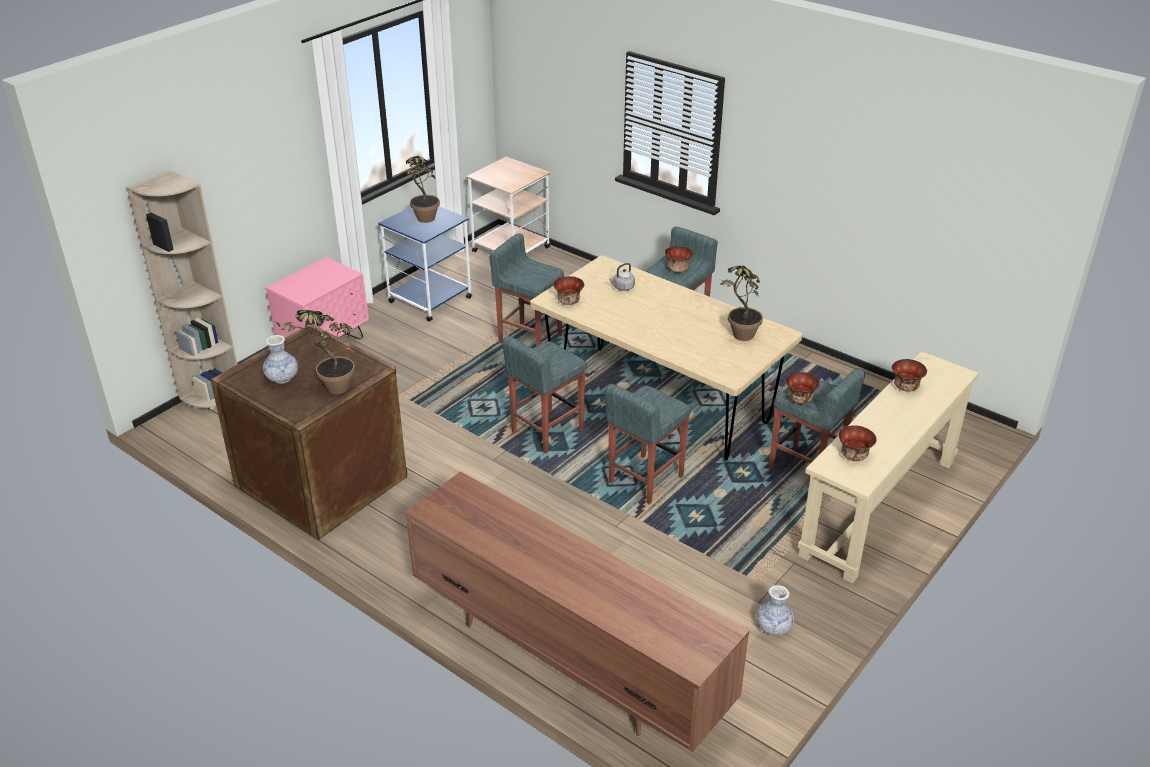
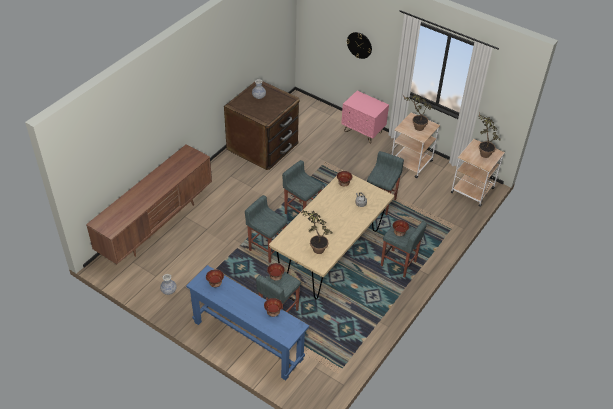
camera: 85 degrees right, 10 degrees up
beige bookcase [127,170,237,409] -> none
potted plant [273,310,355,394] -> potted plant moved to [479,113,501,158]
blue cart [378,206,472,321] -> beige cart [392,112,440,178]
beige console table [798,351,979,583] -> blue console table [186,265,309,380]
none -> wall clock [347,32,372,59]

